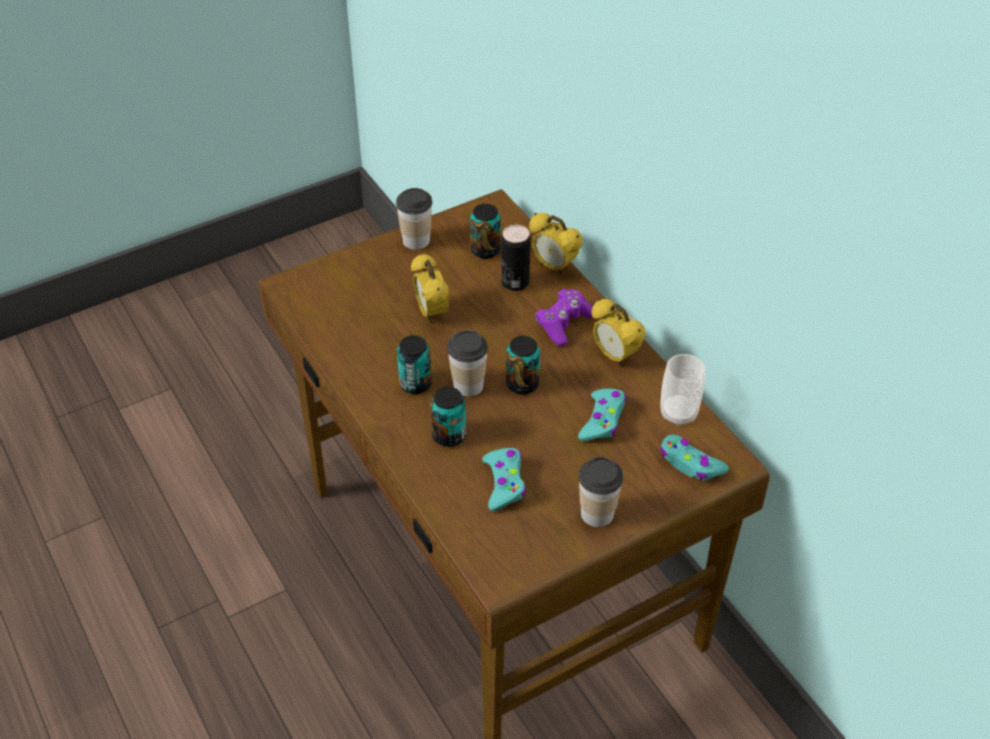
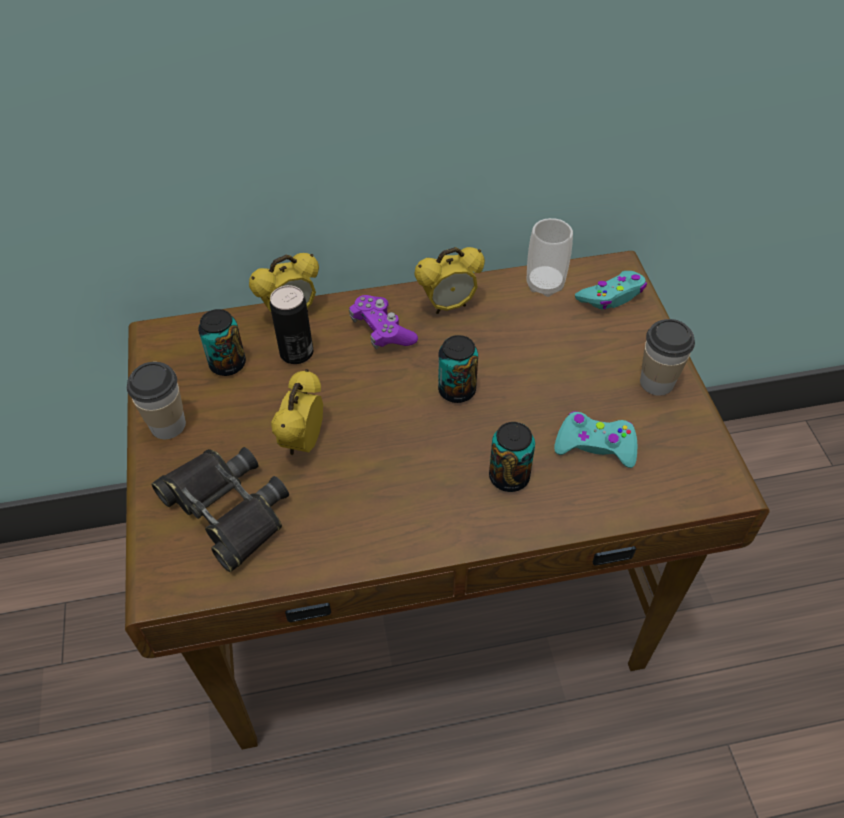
camera: 70 degrees left, 5 degrees up
can [397,335,432,394] -> none
alarm clock [411,253,449,323] -> alarm clock turned 105 degrees clockwise [271,369,323,455]
cup [447,330,488,397] -> none
turquoise game controller [578,388,626,441] -> none
none -> black binoculars [151,447,289,572]

